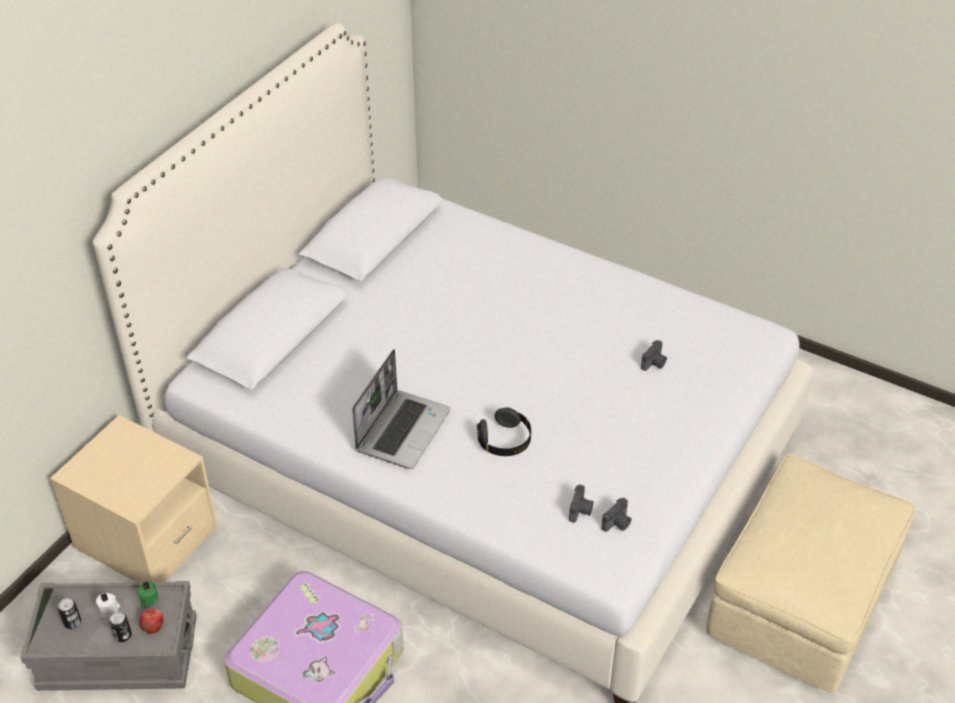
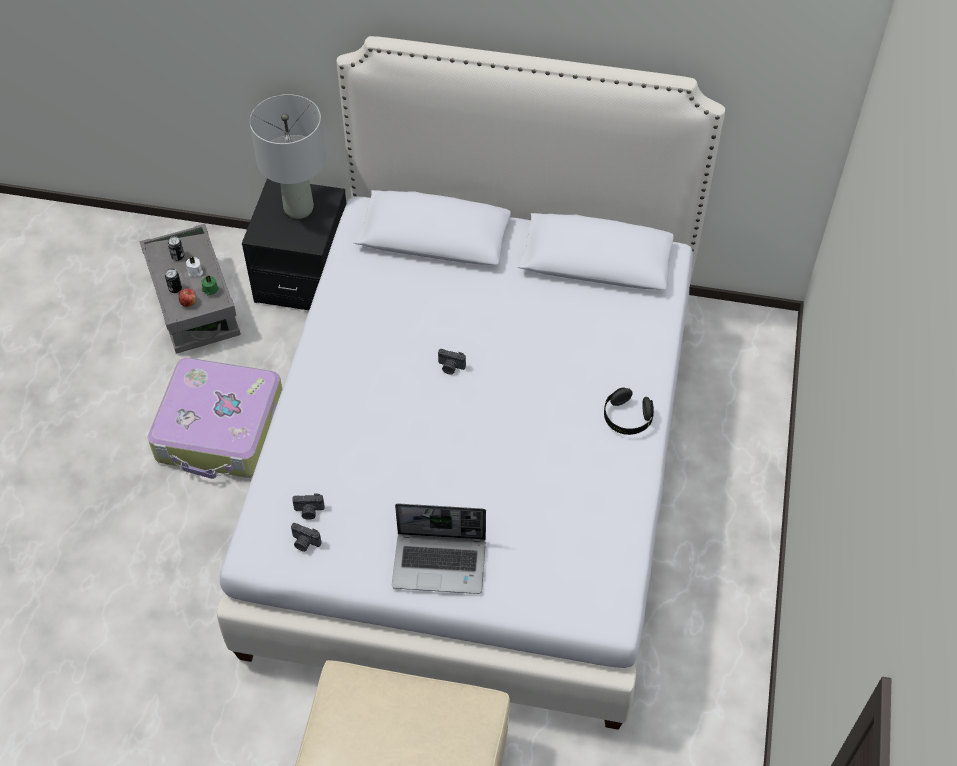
camera: 70 degrees right, 10 degrees up
beige nightstand [50,415,218,583] -> black nightstand [242,179,346,310]
laptop [352,349,451,469] -> laptop moved to [392,503,486,594]
black headphones [477,407,531,456] -> black headphones moved to [604,388,654,435]
camera [641,340,667,371] -> camera moved to [438,349,466,374]
none -> grey table lamp [249,94,326,219]

